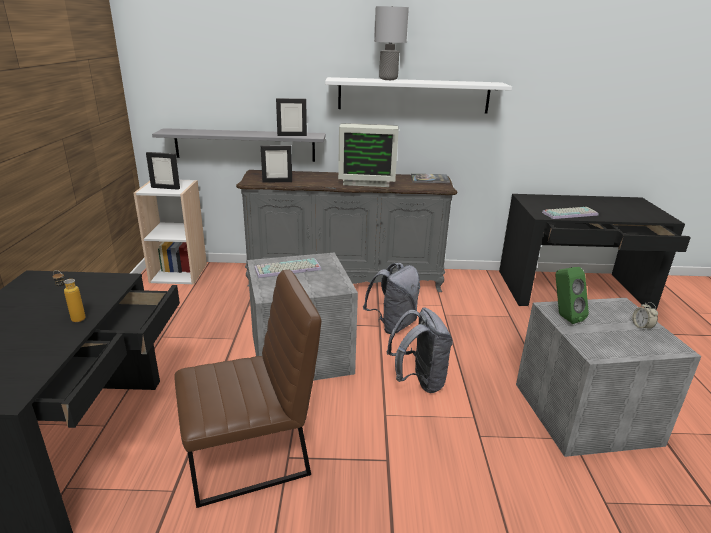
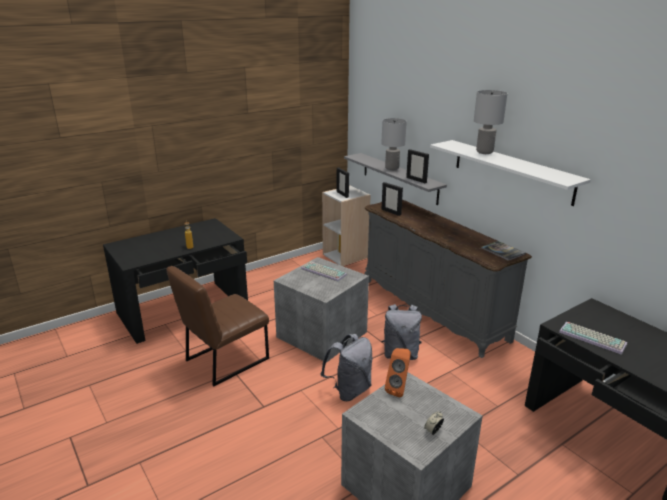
camera: 55 degrees right, 0 degrees up
brown chair [175,270,321,508] -> brown chair turned 105 degrees clockwise [166,266,269,386]
monitor [338,123,399,187] -> none
green speaker [556,267,589,324] -> orange speaker [385,348,411,397]
none -> grey table lamp [381,118,407,171]

